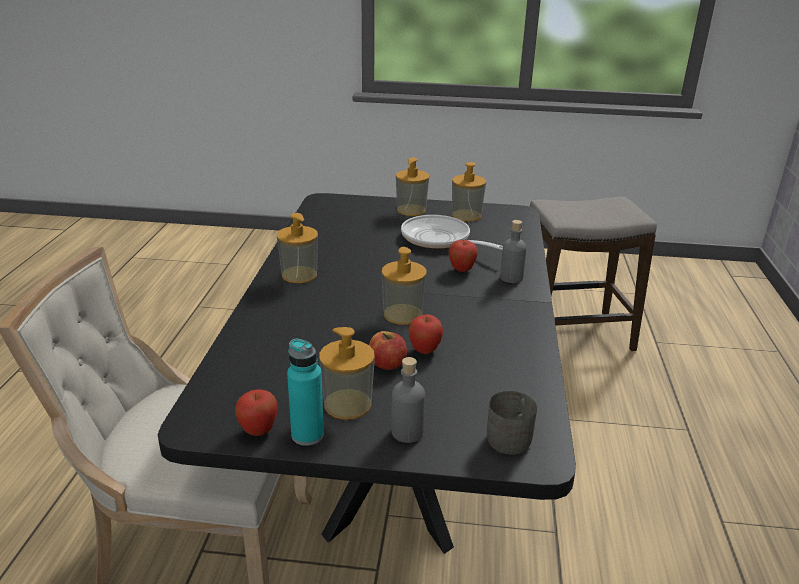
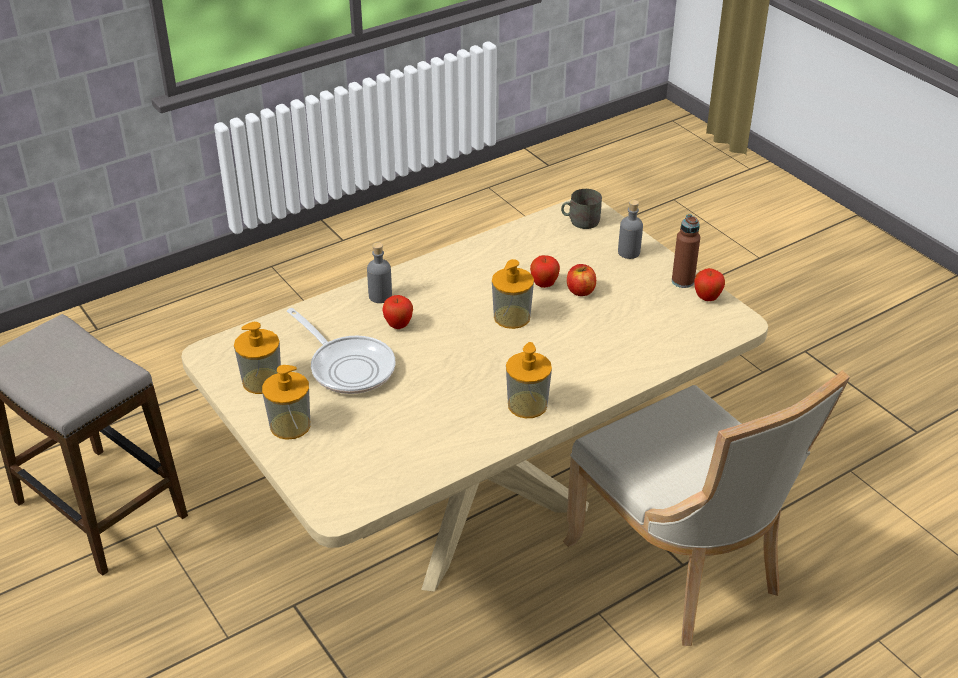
camera: 130 degrees left, 10 degrees up
black dining table [157,193,576,554] -> beige dining table [181,199,768,592]
turquoise bottle [287,339,324,446] -> brown bottle [672,214,700,288]
soap dispenser [319,327,375,420] -> none
frying pan [401,215,503,250] -> frying pan turned 45 degrees counterclockwise [287,308,395,394]

